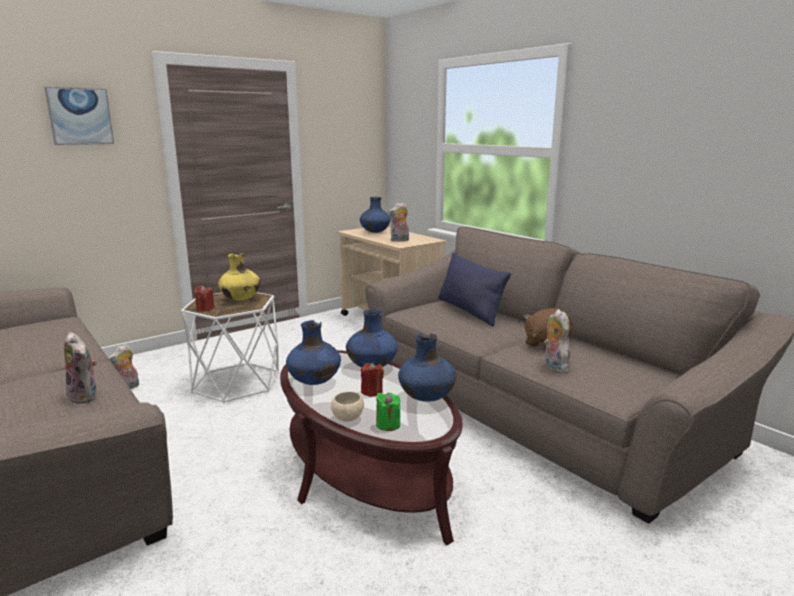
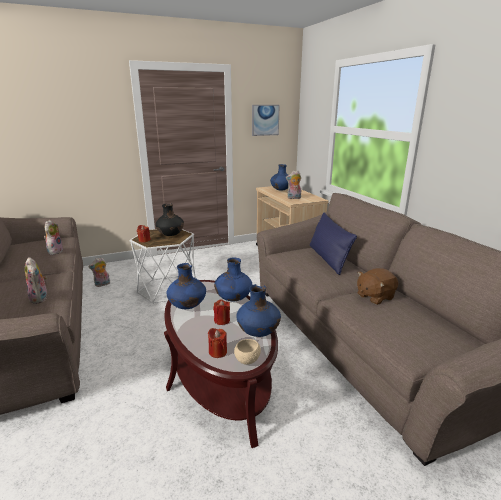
camera: 15 degrees right, 5 degrees up
picture [44,87,114,145] -> picture moved to [252,105,280,136]
yellow vase [218,253,260,301] -> black vase [156,203,184,236]
beige bowl [331,391,364,422] -> beige bowl moved to [234,339,261,365]
green candle [376,393,400,431] -> red candle [208,328,227,358]
plush toy [544,309,571,373] -> plush toy moved to [44,220,64,255]

